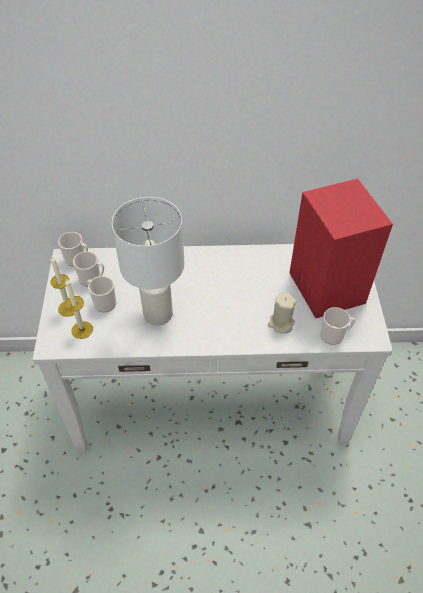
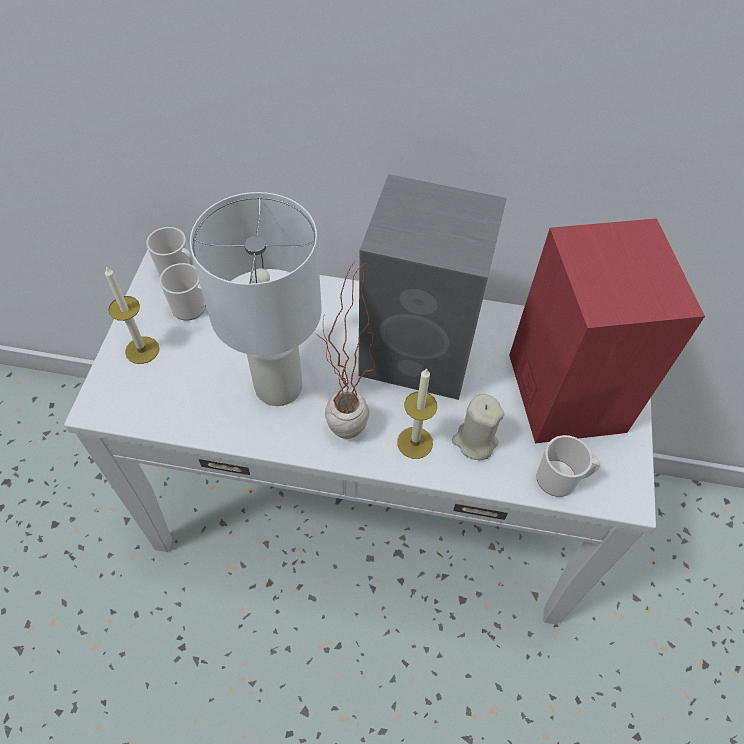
camera: 10 degrees right, 5 degrees up
candle [65,279,93,339] -> candle moved to [397,368,437,459]
mug [87,276,116,312] -> none
none -> potted plant [315,258,375,439]
none -> grey speaker [358,174,507,400]

